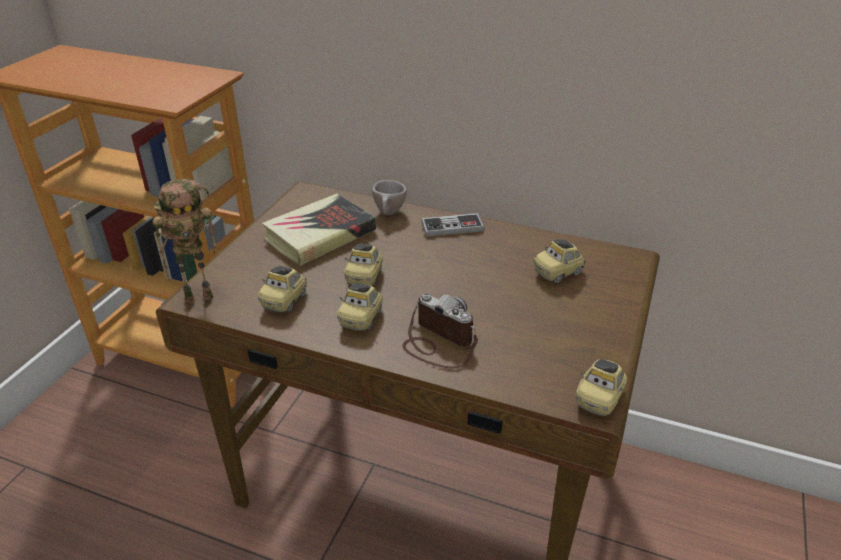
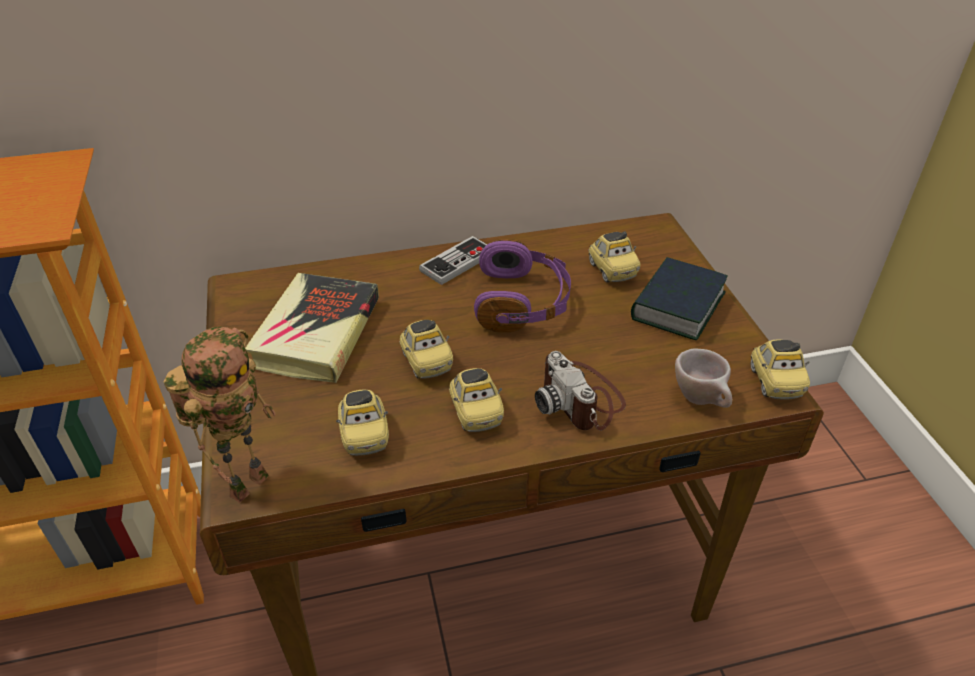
camera: 35 degrees left, 5 degrees up
beige cup [372,180,407,215] -> beige cup moved to [675,349,732,408]
camera [402,294,478,368] -> camera turned 120 degrees counterclockwise [535,351,626,431]
toy car [533,239,586,283] -> toy car turned 45 degrees counterclockwise [588,231,641,283]
none -> purple headphones [474,239,571,333]
none -> book [631,257,728,340]

